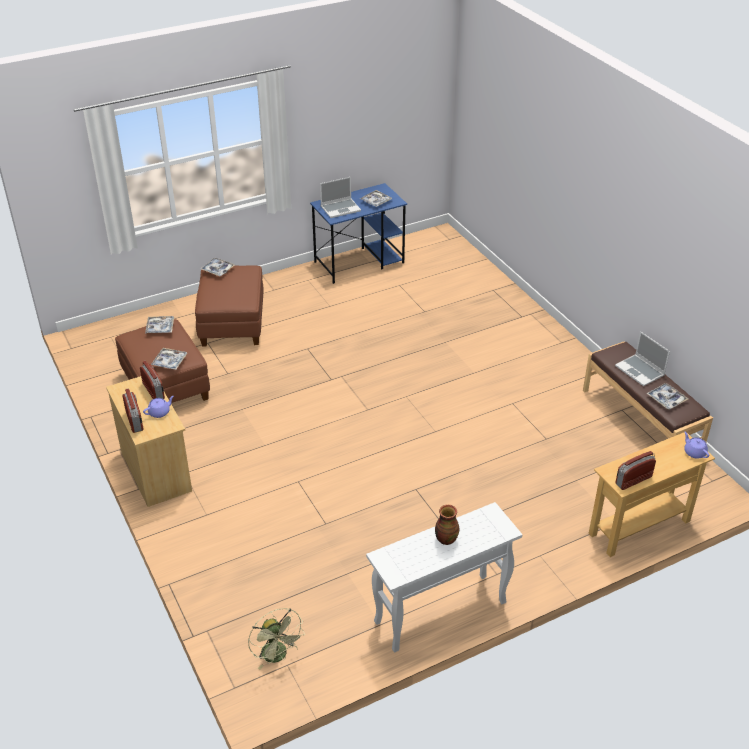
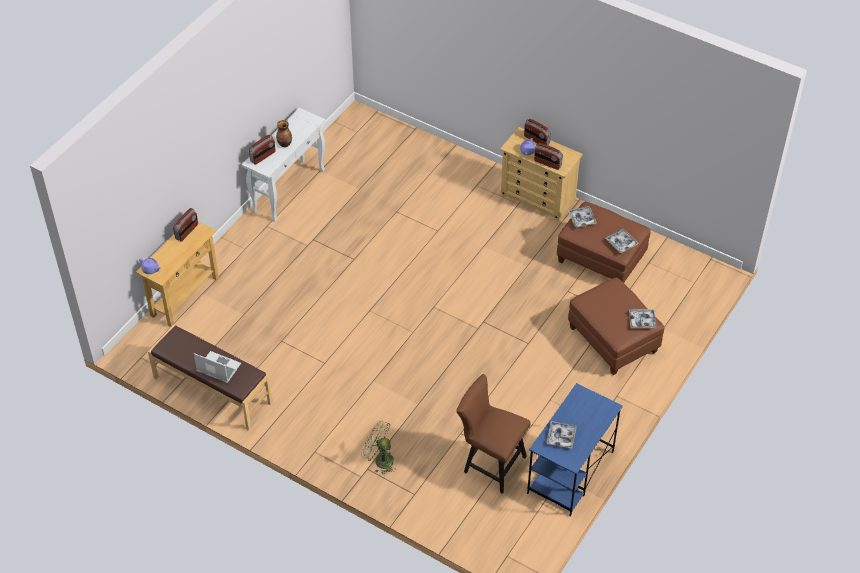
camera: 150 degrees right, 10 degrees up
green fan [248,608,305,670] -> green fan moved to [361,421,396,475]
laptop [320,177,361,218] -> none
tray [646,383,688,410] -> none
none -> radio [249,135,276,165]
none -> brown chair [456,374,531,494]

